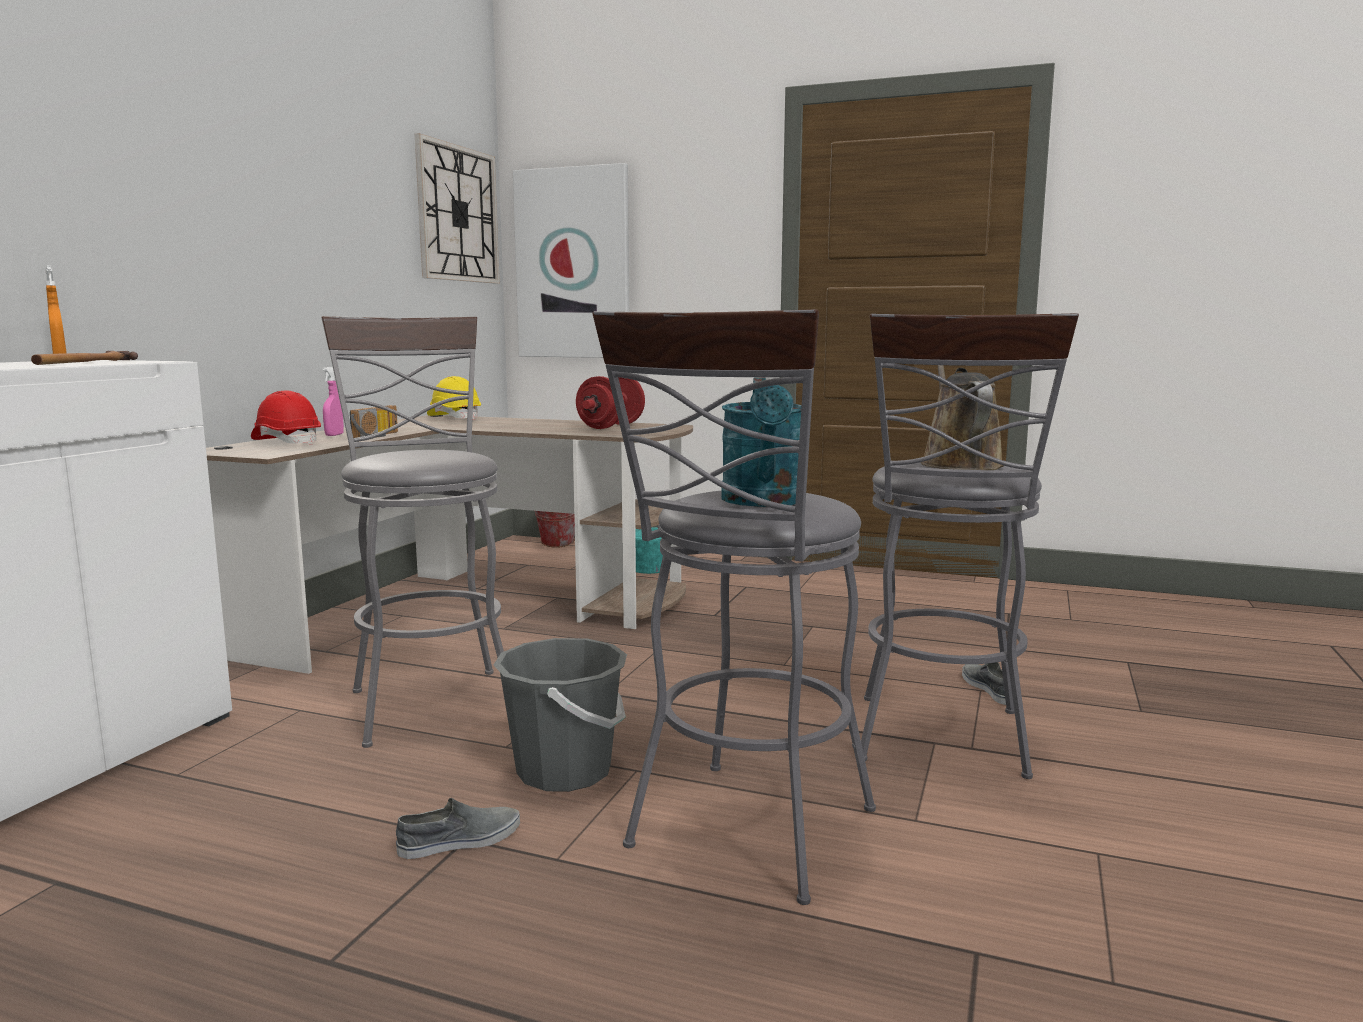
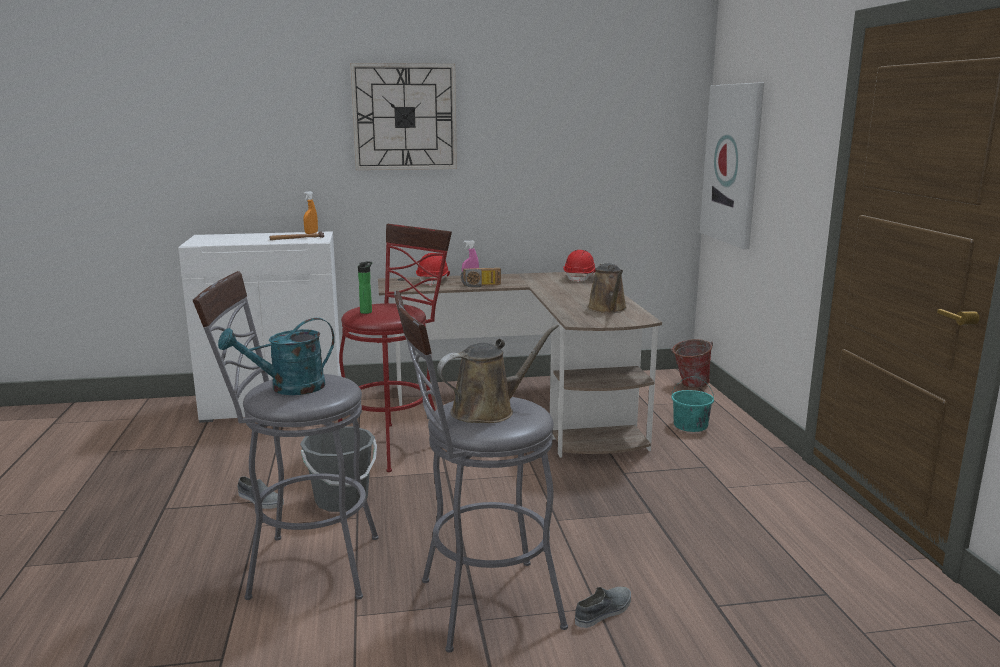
camera: 60 degrees right, 5 degrees up
grey stool [321,316,504,748] -> red stool [338,224,452,472]
wall clock [415,133,500,284] -> wall clock moved to [350,63,457,170]
yellow hard hat [427,376,481,420] -> red hard hat [563,250,596,283]
red dumbbell [576,376,645,429] -> brown watering can [588,263,627,313]
none -> bottle [358,261,372,314]

